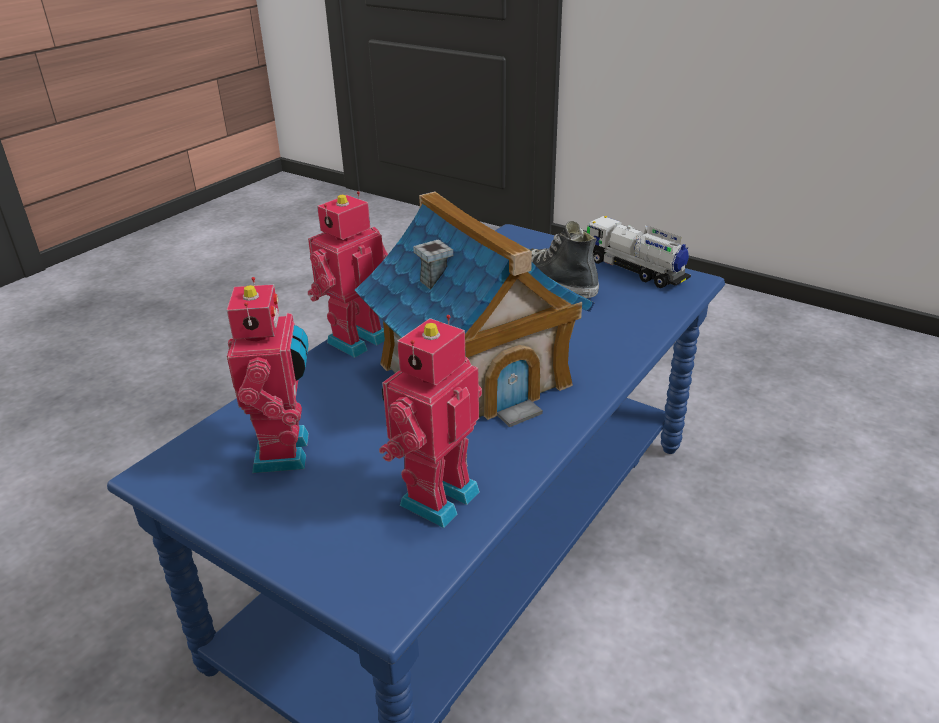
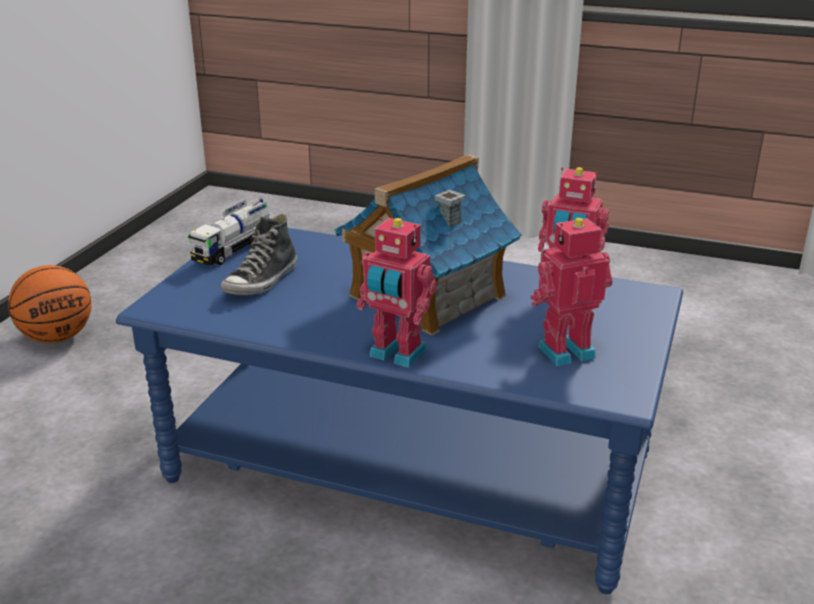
camera: 105 degrees left, 5 degrees down
none -> basketball [8,265,92,343]

